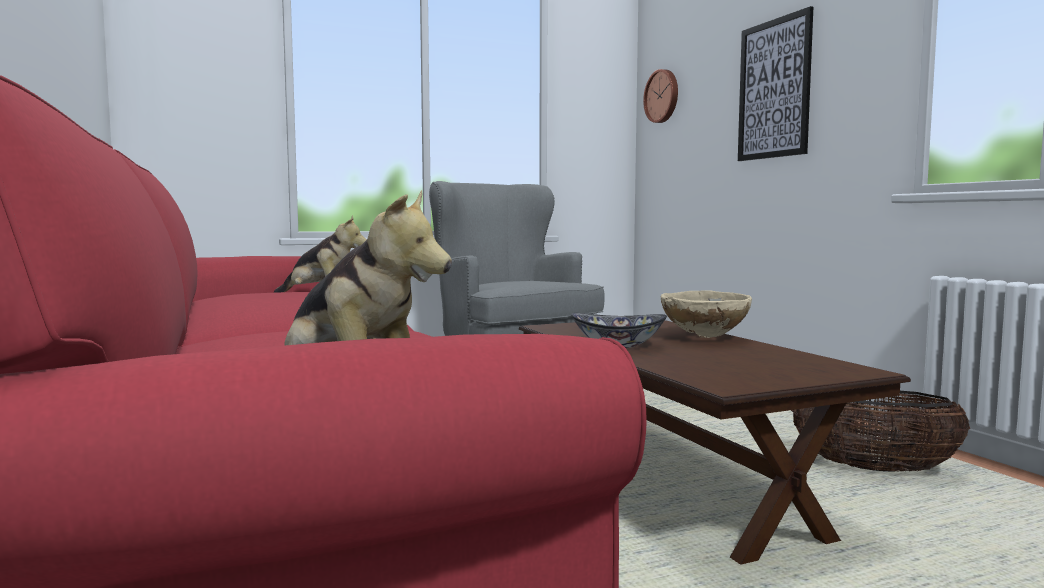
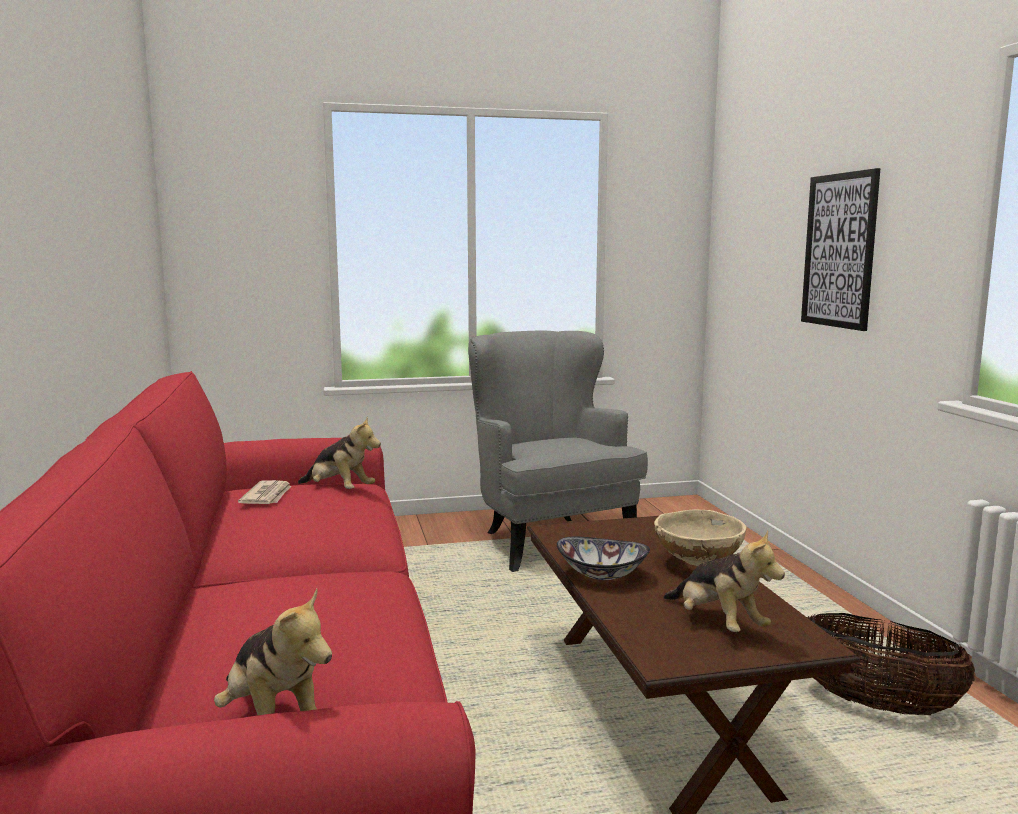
camera: 10 degrees right, 5 degrees up
wall clock [643,69,678,123] -> none
none -> newspaper [238,480,291,504]
none -> plush toy [663,530,785,632]

